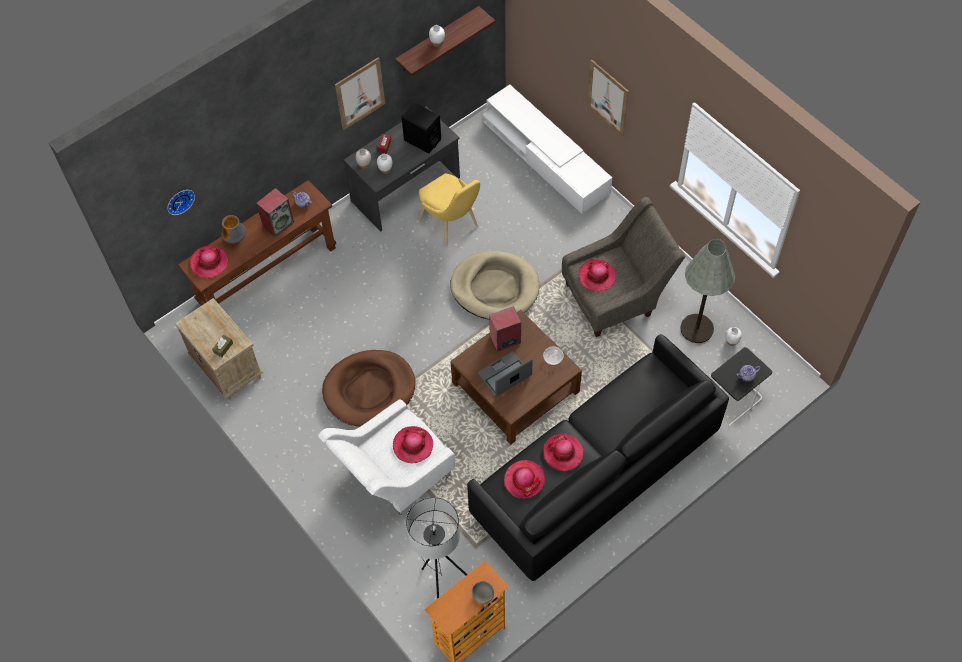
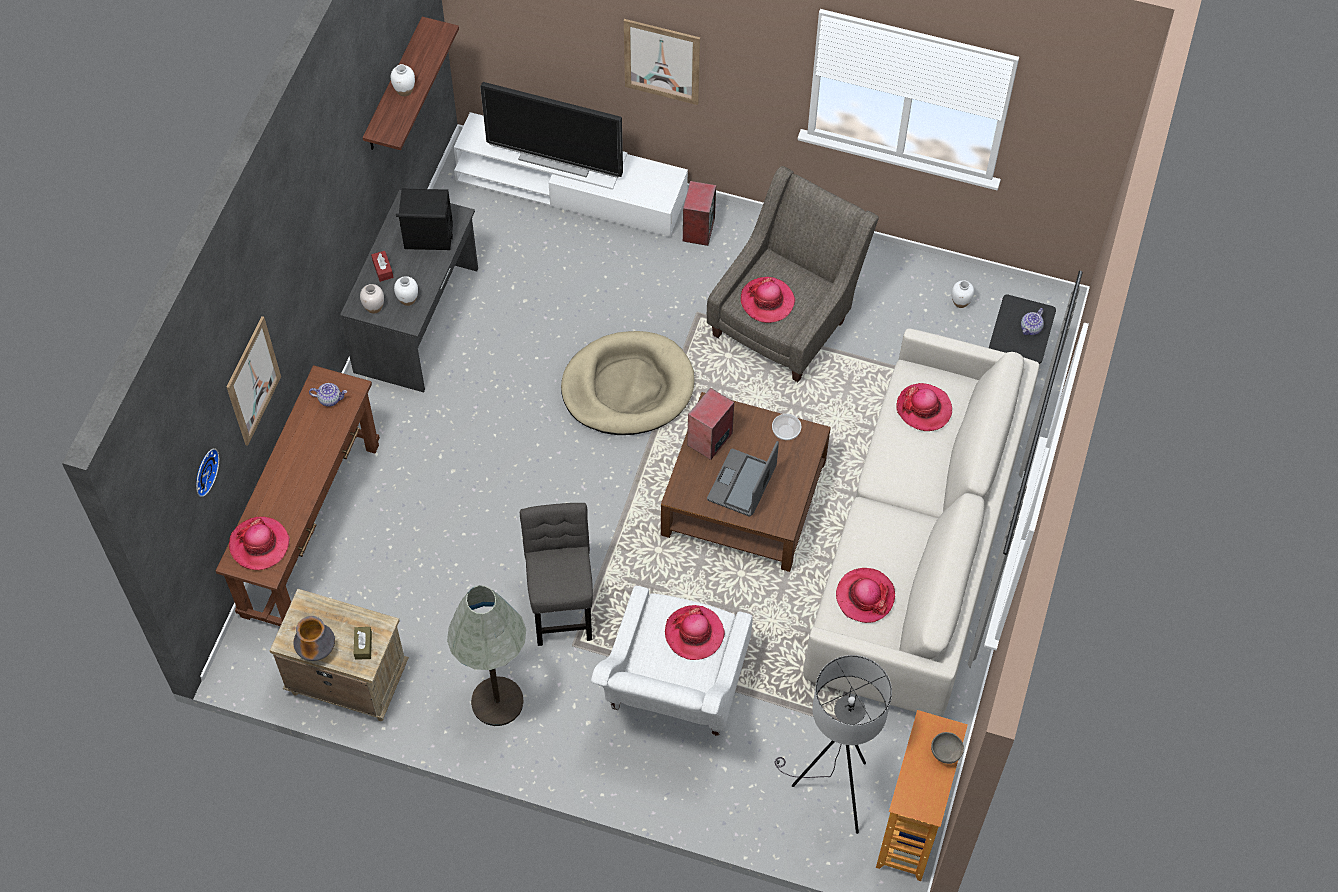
camera: 35 degrees left, 0 degrees up
vase [221,215,246,244] -> vase moved to [293,616,335,661]
speaker [256,188,294,237] -> speaker moved to [683,181,716,246]
brown dog bed [322,350,416,427] -> grey chair [520,503,593,646]
picture [335,57,385,130] -> picture moved to [227,316,281,446]
yellow chair [418,173,480,247] -> none
black sofa [467,334,729,581] -> white sofa [803,328,1039,717]
hat [543,434,584,471] -> hat moved to [896,383,952,431]
grey floor lamp [681,239,735,343] -> grey floor lamp moved to [447,585,526,726]
none -> television [480,82,623,178]

